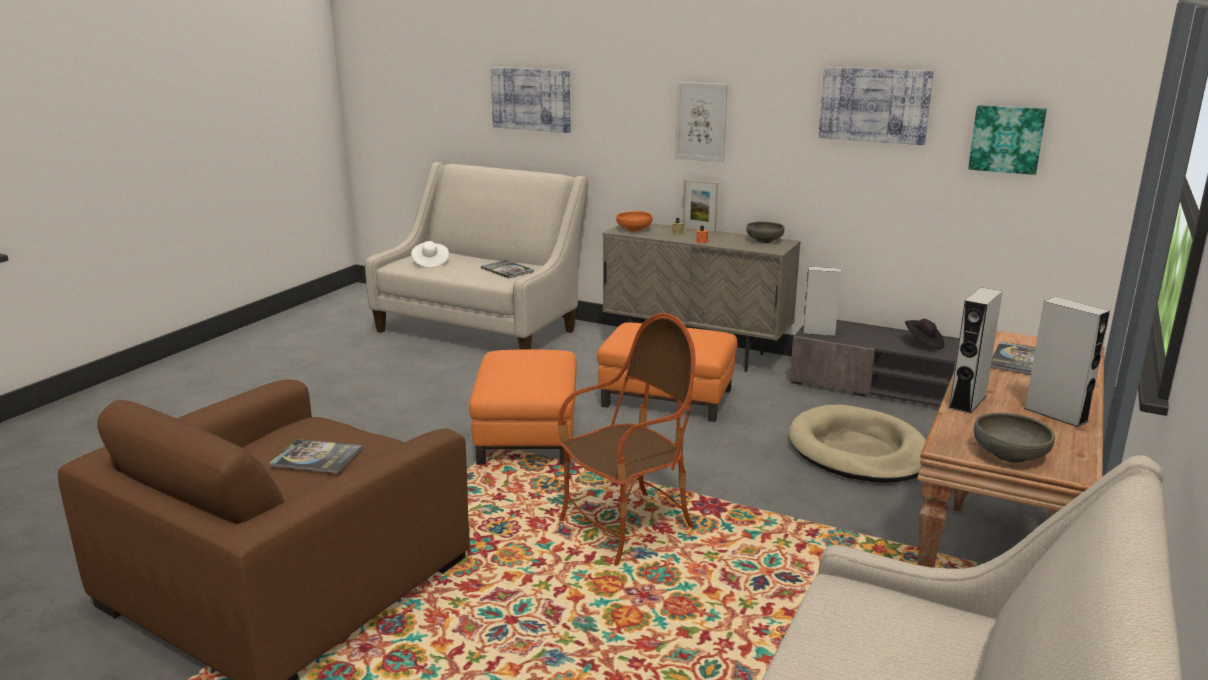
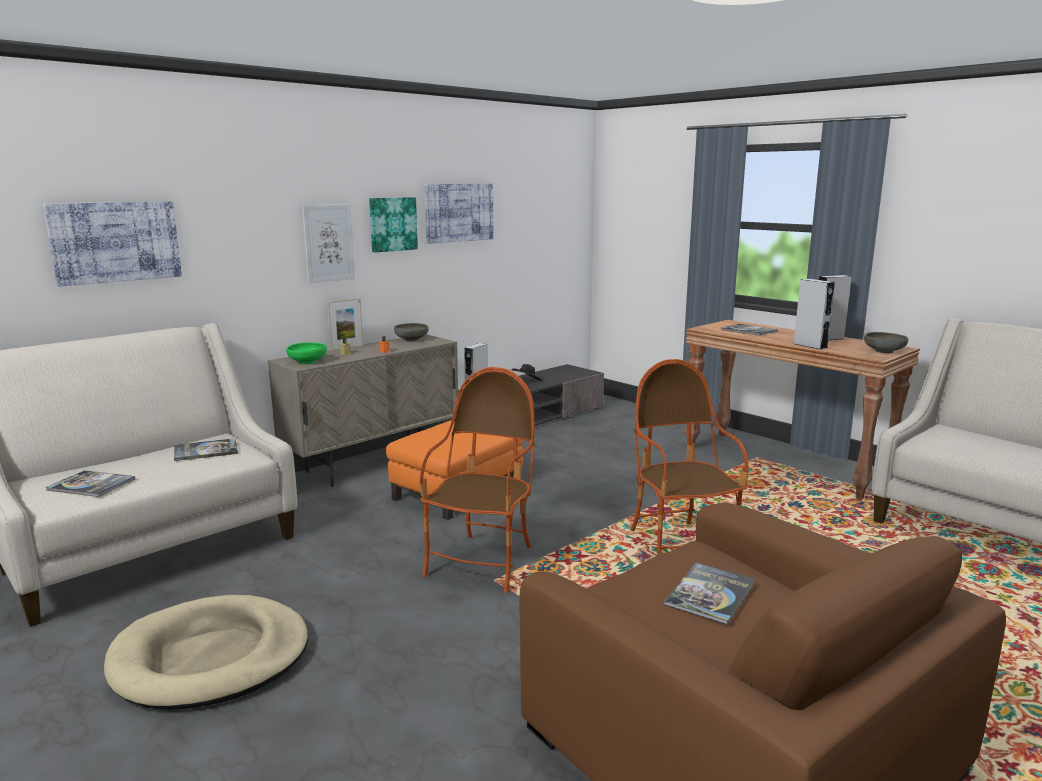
camera: 70 degrees left, 5 degrees down
white hat [411,241,449,268] -> book [46,470,135,497]
orange ottoman [469,349,577,464] -> armchair [420,367,535,593]
orange bowl [616,211,653,232] -> green bowl [286,342,327,364]
beige dog bed [789,404,926,483] -> beige dog bed moved to [104,595,308,710]
picture [968,105,1047,175] -> picture moved to [369,197,418,252]

